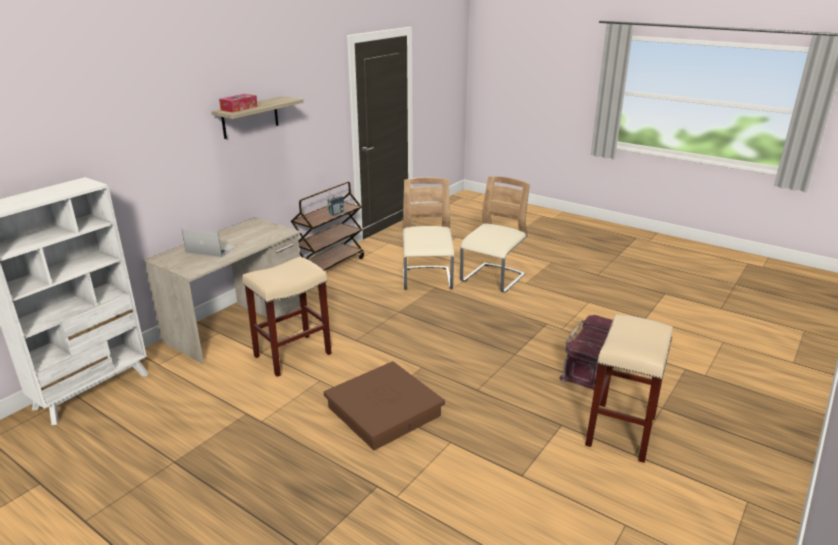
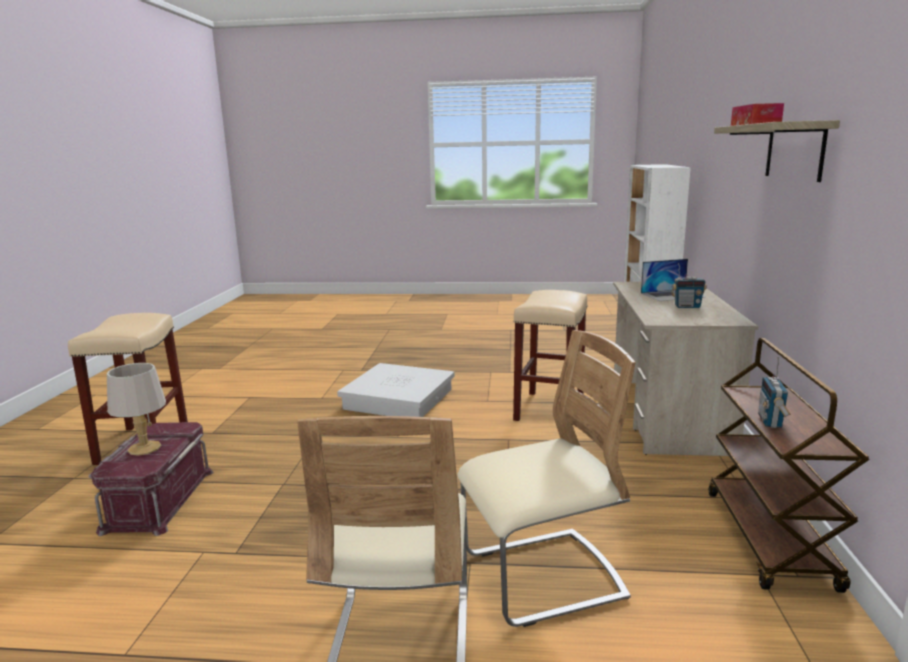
camera: 150 degrees right, 10 degrees down
brown storage box [324,361,445,450] -> white storage box [337,363,455,417]
beige chair [403,177,454,290] -> beige chair turned 75 degrees counterclockwise [457,330,636,627]
none -> grey table lamp [107,363,166,456]
none -> radio [671,263,707,308]

